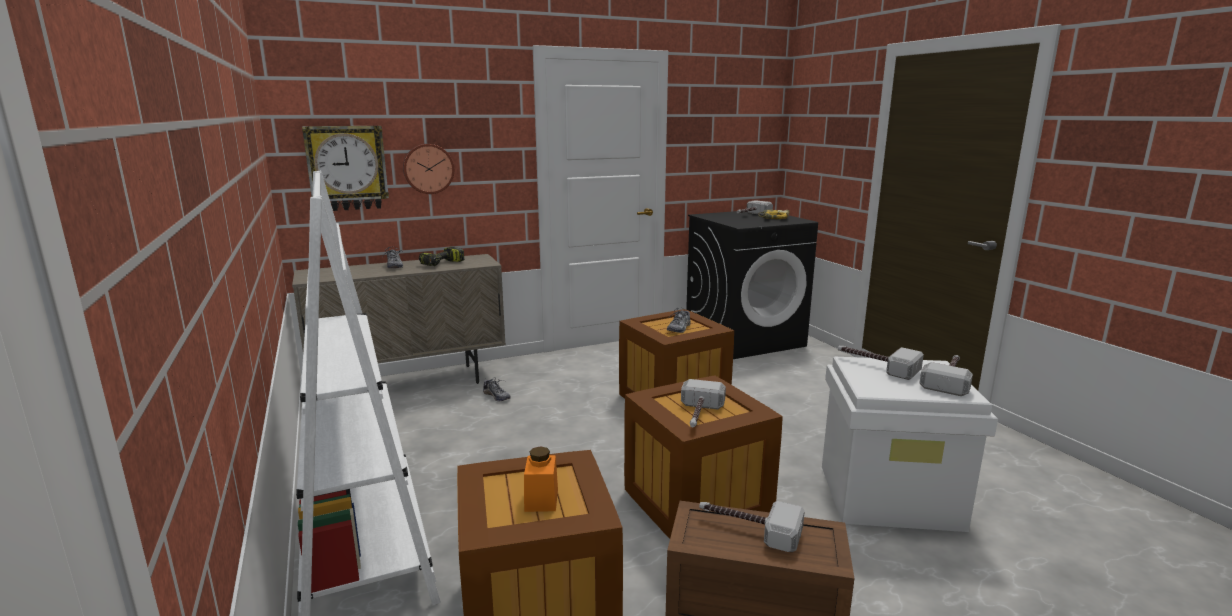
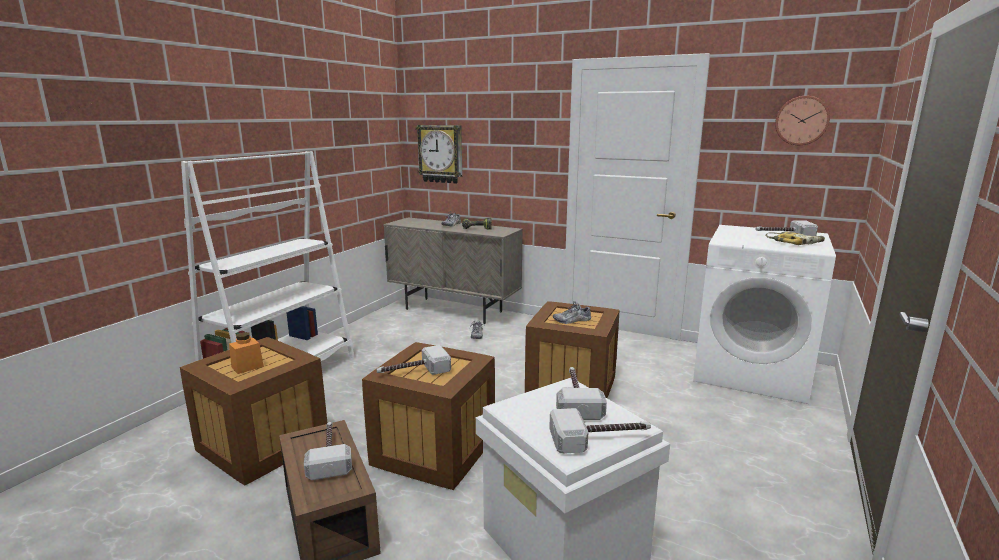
camera: 50 degrees right, 0 degrees up
wall clock [403,144,454,194] -> wall clock moved to [775,96,830,145]
black washing machine [686,211,818,359] -> white washing machine [693,225,836,404]

